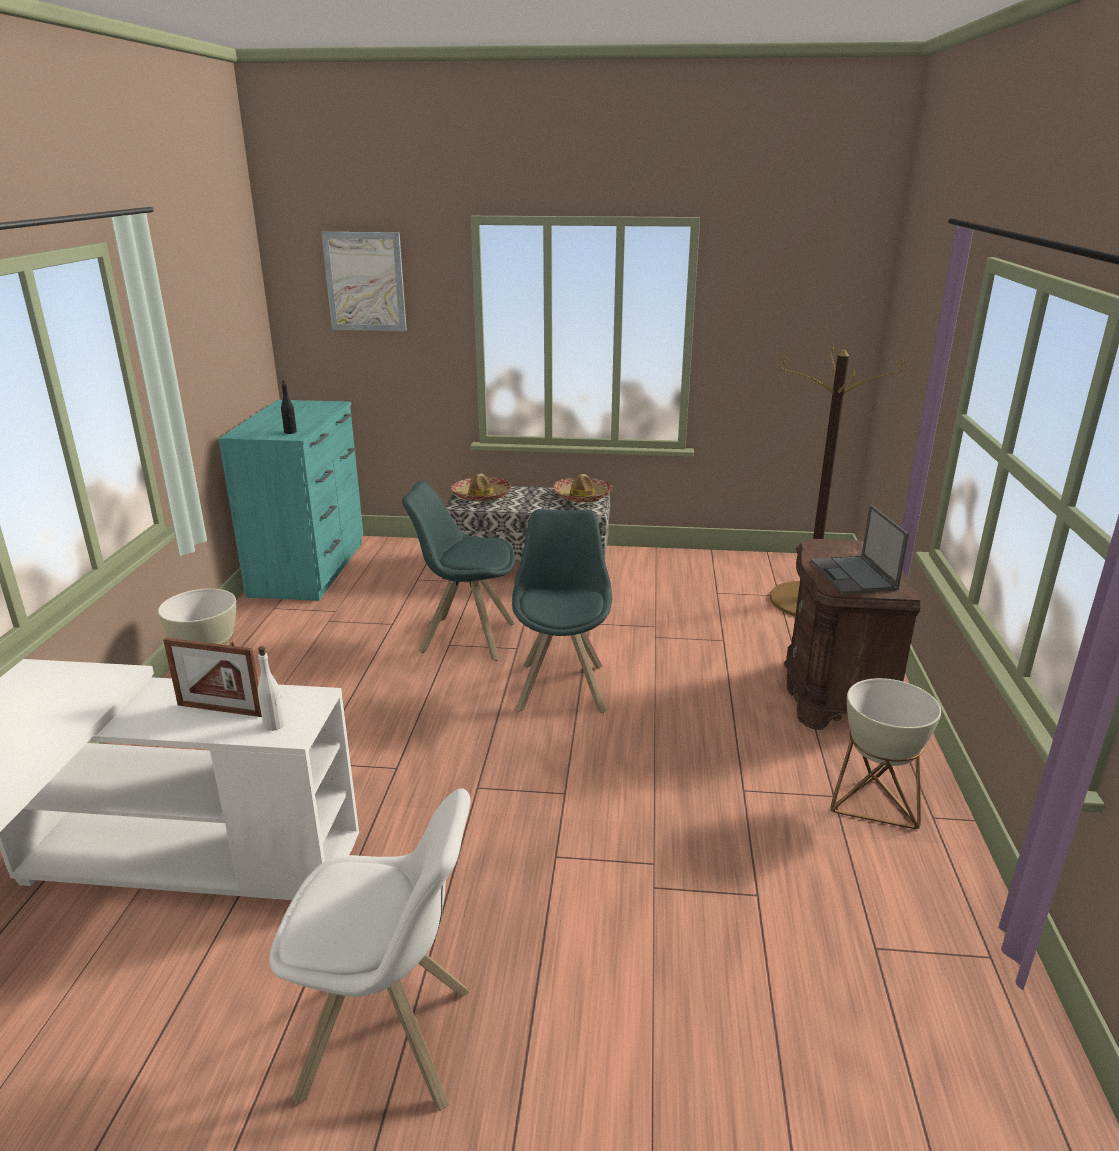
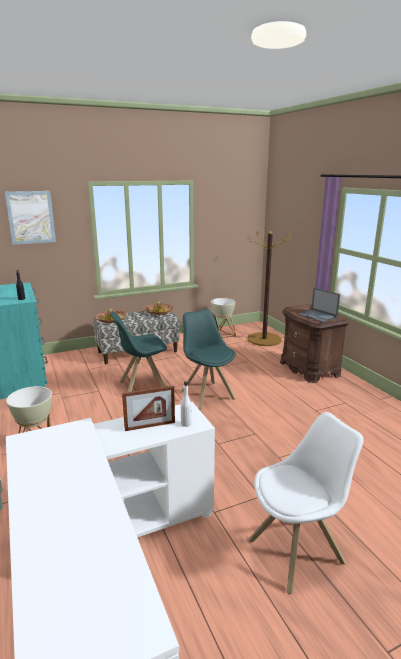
camera: 30 degrees left, 5 degrees down
planter [830,678,941,829] -> planter moved to [211,298,236,338]

